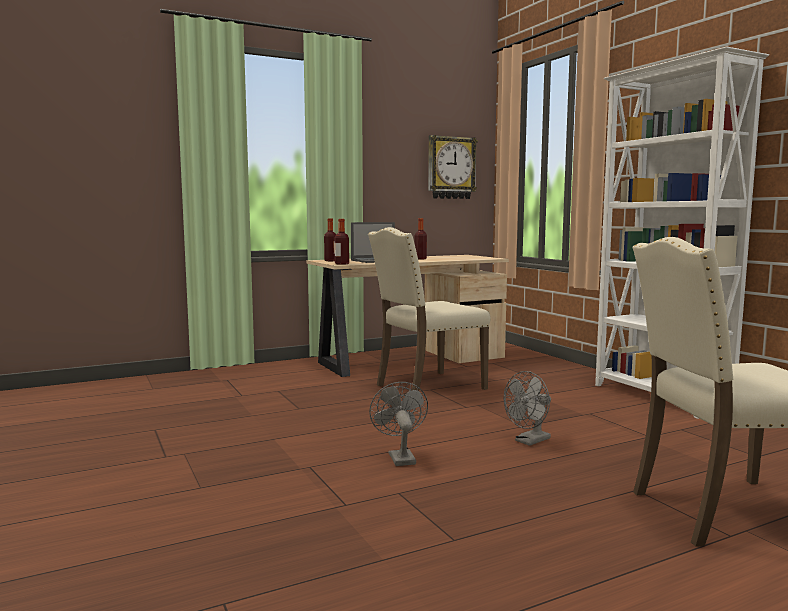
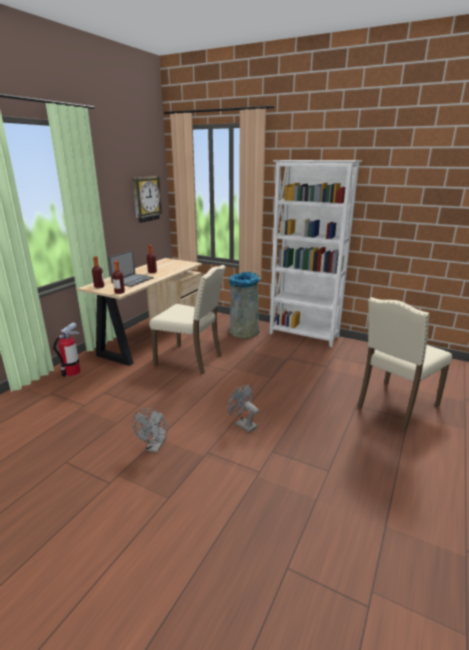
camera: 35 degrees left, 15 degrees up
beige chair [368,227,491,391] -> beige chair turned 90 degrees counterclockwise [149,265,226,374]
grey fan [504,371,551,446] -> grey fan moved to [132,408,168,453]
none -> fire extinguisher [53,322,80,377]
none -> grey trash can [229,272,260,339]

